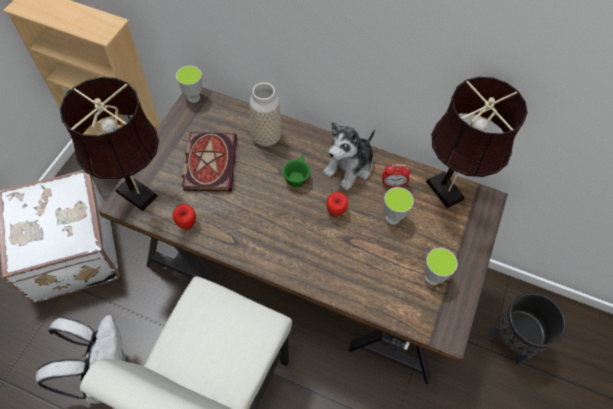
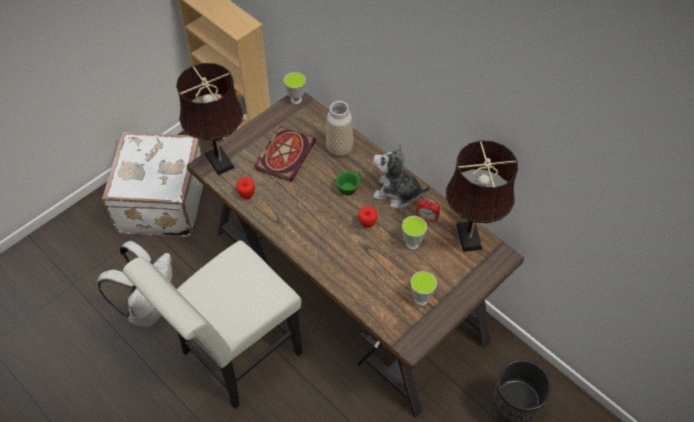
camera: 25 degrees right, 5 degrees down
plush toy [323,122,375,190] -> plush toy turned 45 degrees clockwise [373,143,430,208]

